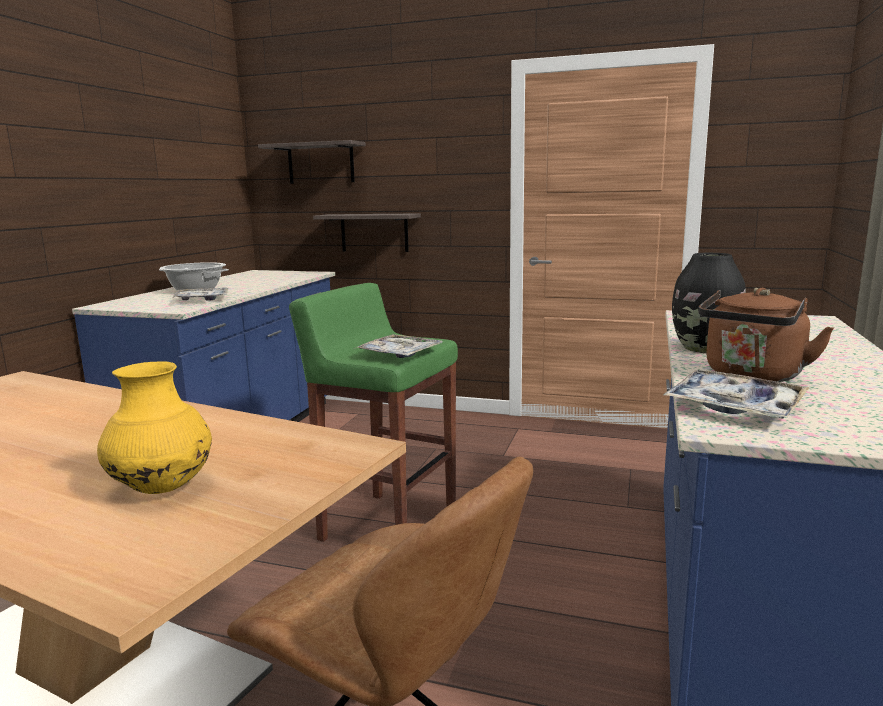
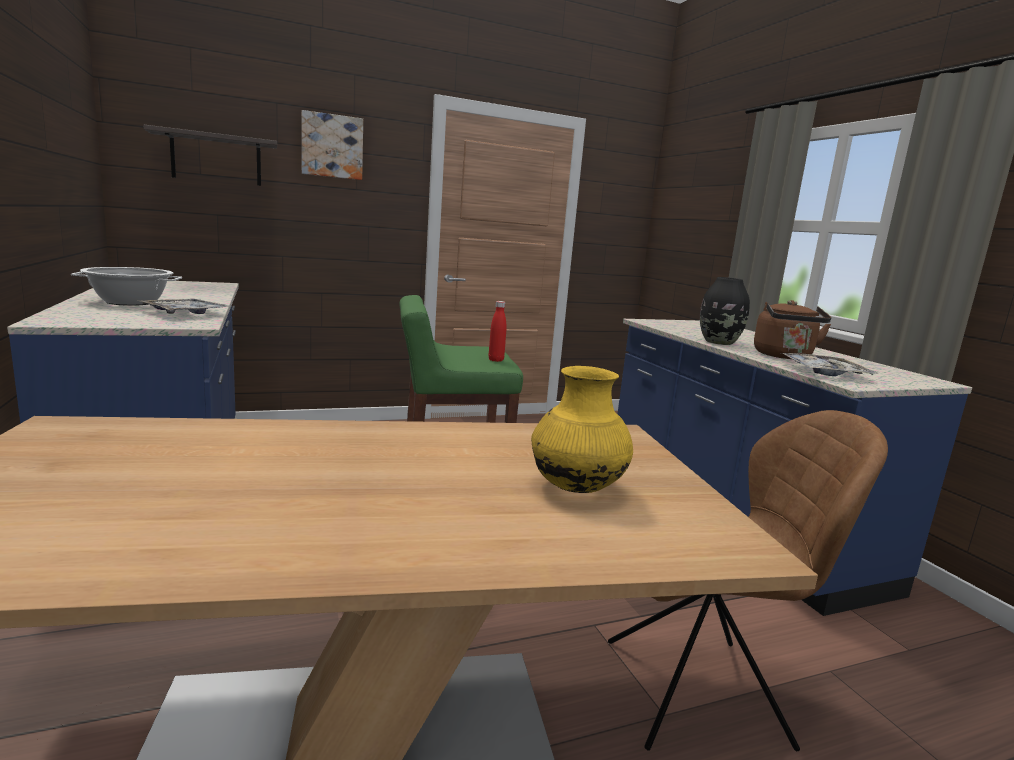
camera: 40 degrees left, 0 degrees up
shelf [313,213,421,252] -> none
tray [356,334,443,358] -> red bottle [489,301,506,362]
none -> picture [301,110,363,180]

